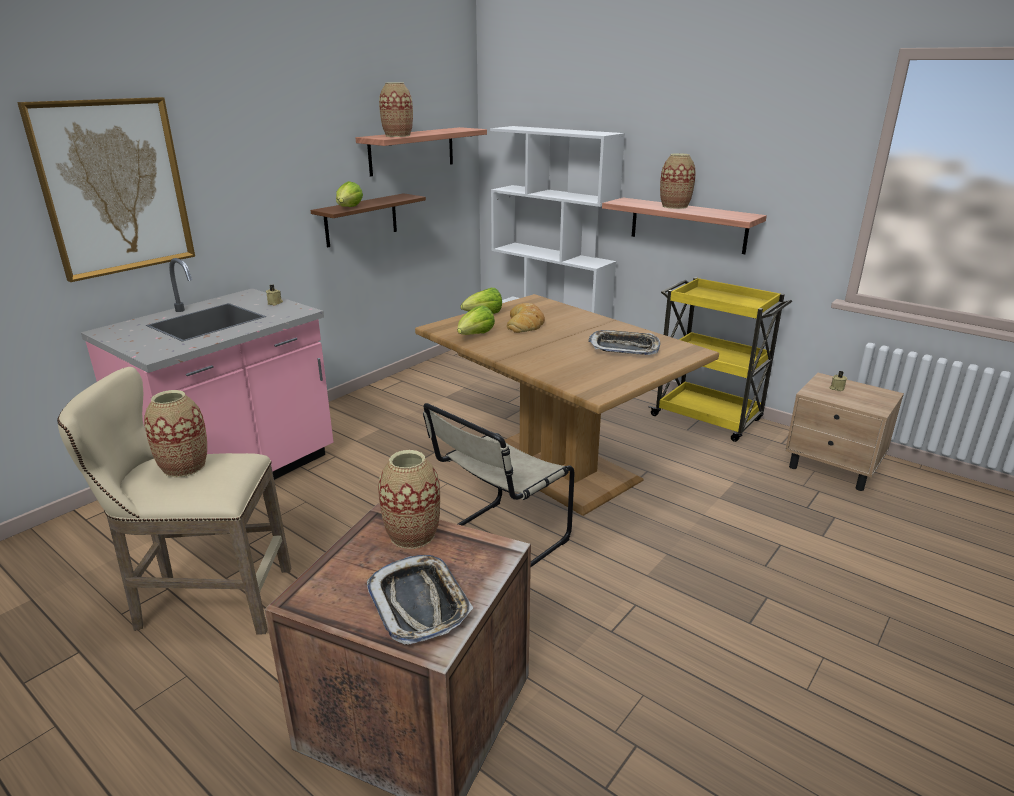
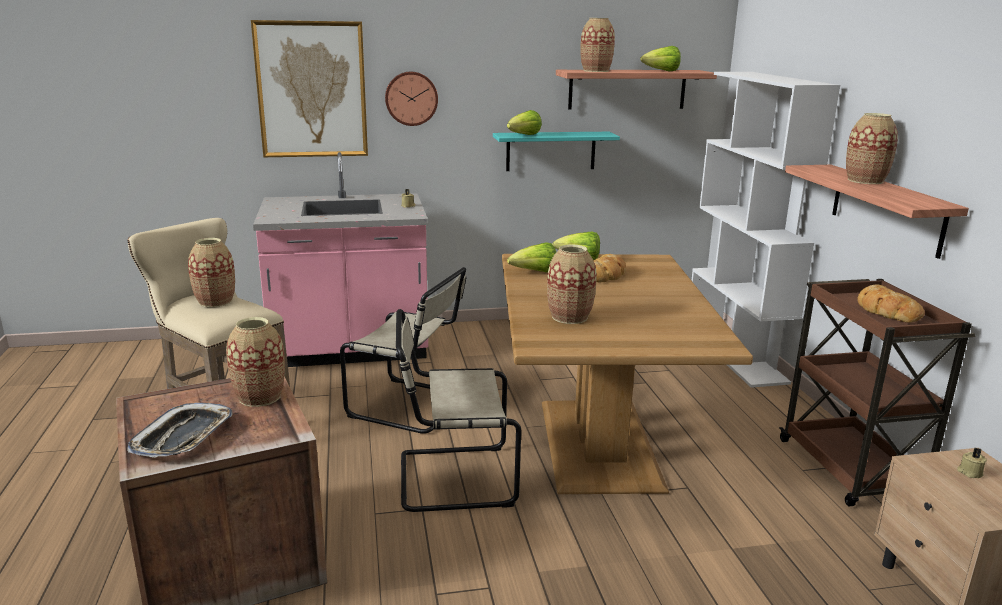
camera: 40 degrees right, 5 degrees down
brown shelf [311,193,426,247] -> turquoise shelf [493,132,620,171]
tray [588,330,661,355] -> none
yellow cart [648,277,792,442] -> brown cart [779,279,975,506]
none -> beige chair [340,267,467,434]
none -> wall clock [385,72,438,126]
none -> vase [547,244,597,324]
none -> lettuce [640,46,681,72]
none -> bread [857,284,925,323]

